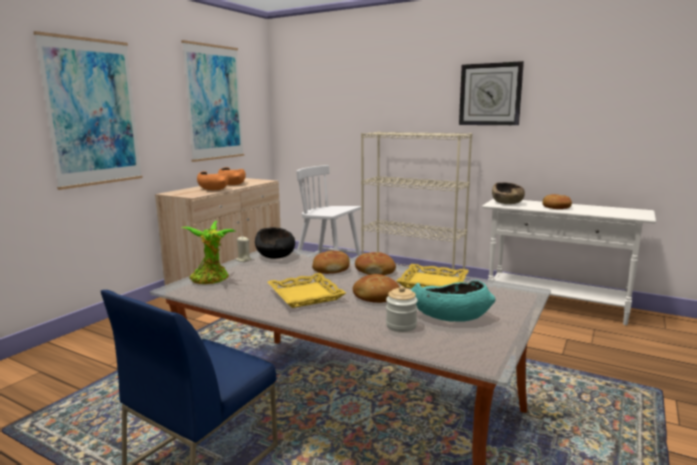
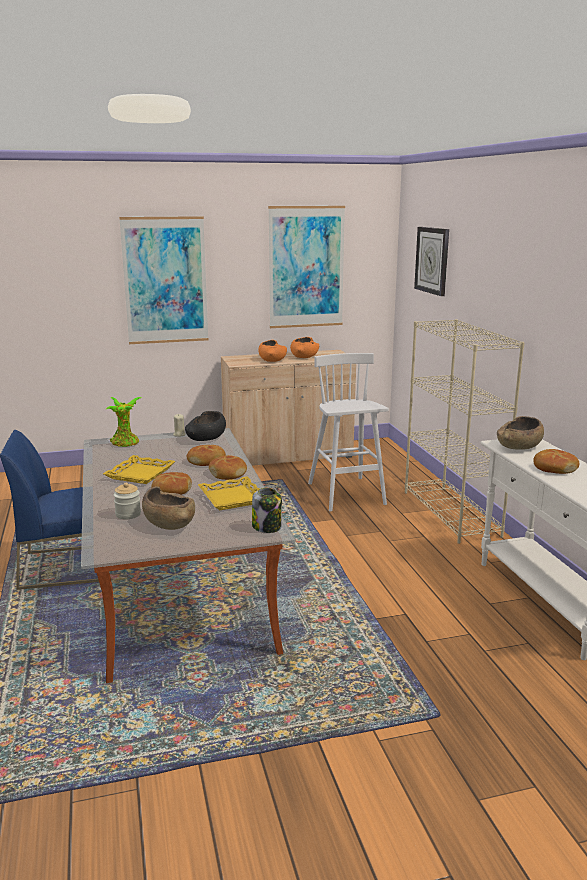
camera: 45 degrees right, 5 degrees up
turquoise bowl [410,280,495,322] -> brown bowl [142,486,195,530]
wall clock [459,61,524,125] -> wall clock moved to [414,227,449,296]
none -> jar [252,488,282,533]

